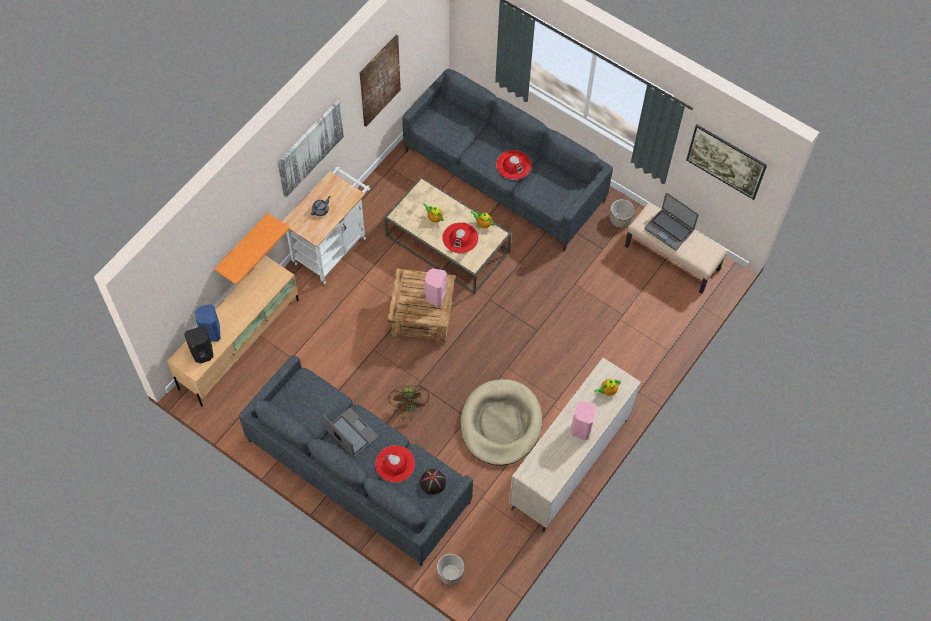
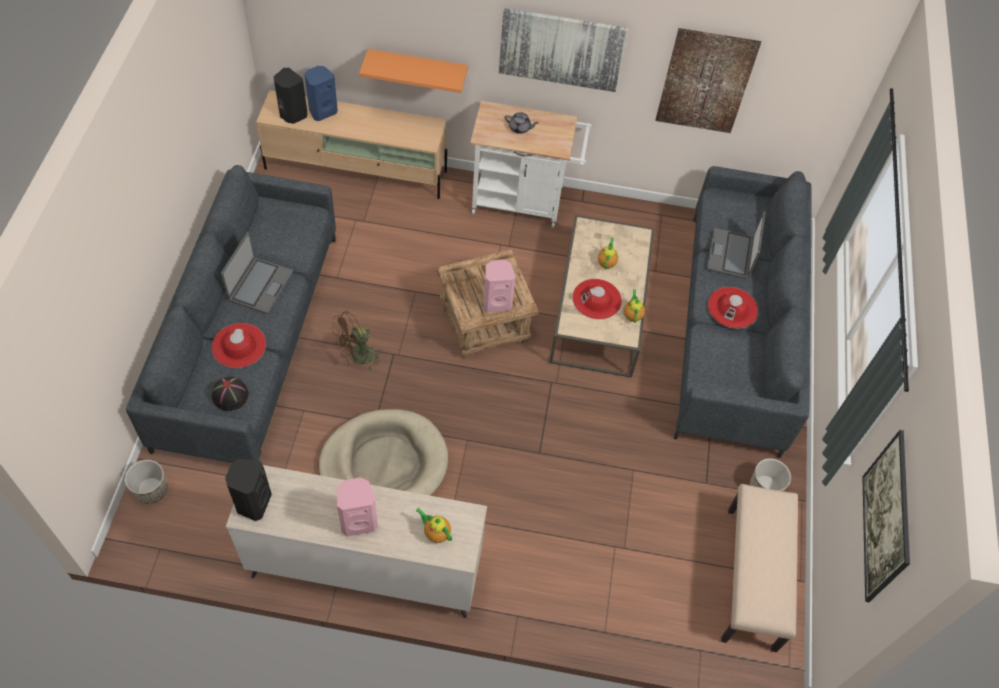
camera: 60 degrees right, 5 degrees down
laptop [644,193,699,251] -> laptop moved to [707,211,765,279]
none -> black speaker [225,459,272,521]

